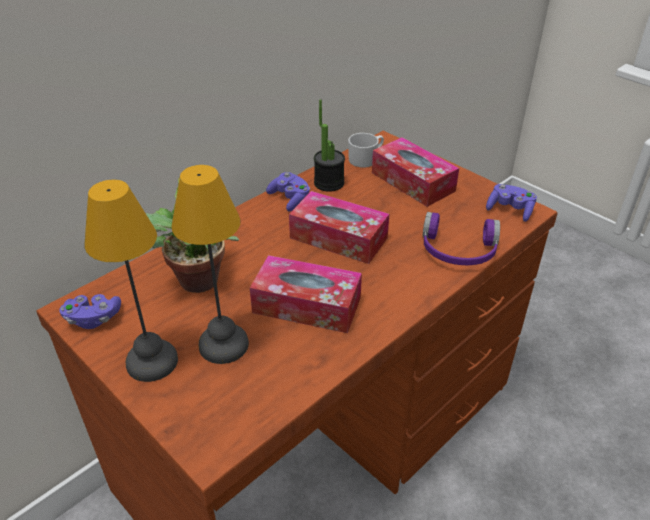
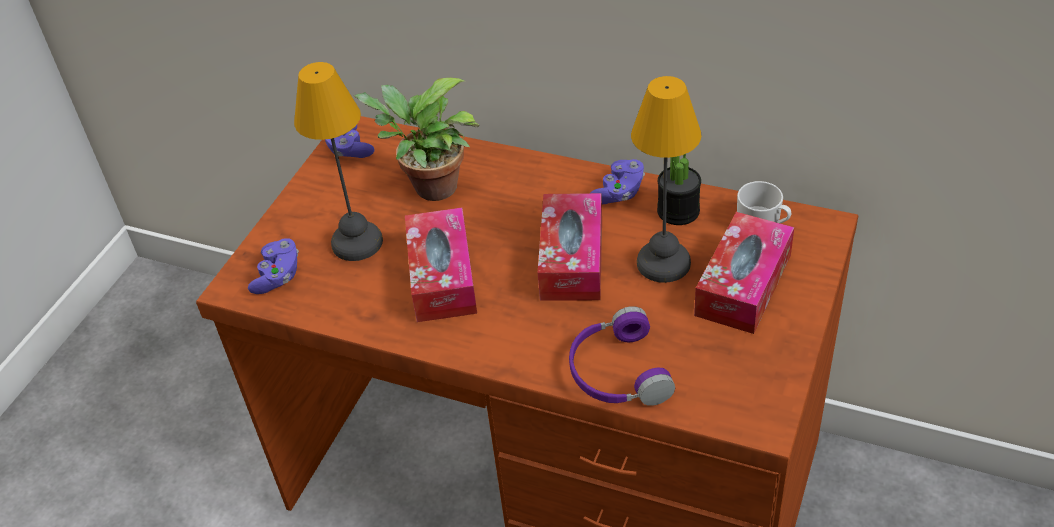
camera: 70 degrees right, 5 degrees up
table lamp [85,180,178,382] -> table lamp moved to [631,76,701,283]
purple game controller [486,184,537,222] -> purple game controller moved to [248,238,299,294]

